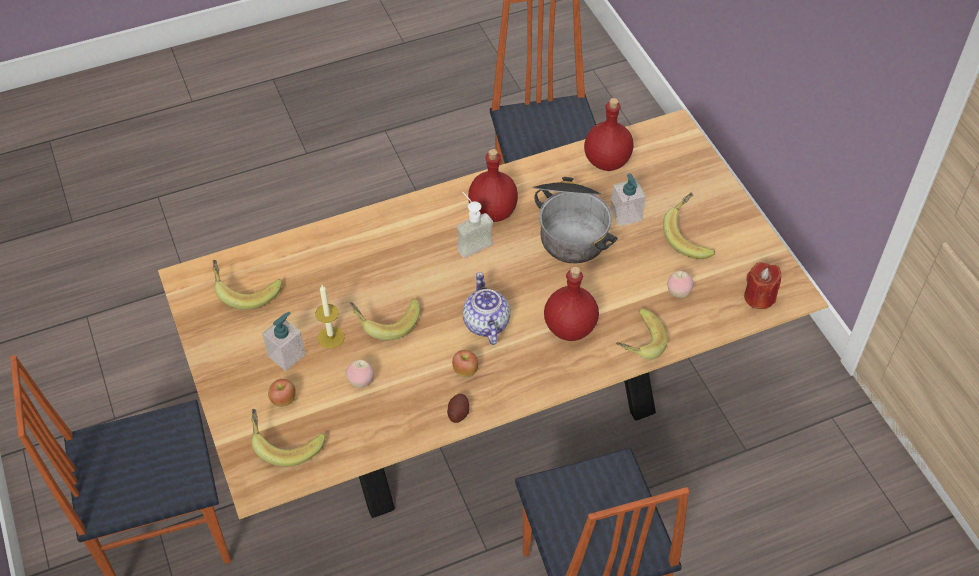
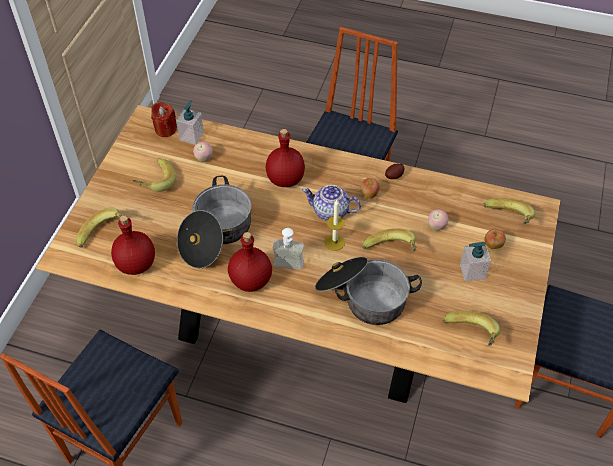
camera: 140 degrees left, 0 degrees up
candle [315,285,344,349] -> candle moved to [325,200,345,251]
teapot [463,272,510,345] -> teapot turned 75 degrees clockwise [302,185,361,221]
soap dispenser [610,173,646,226] -> soap dispenser moved to [176,100,204,145]
banana [616,308,668,359] -> banana moved to [76,207,124,248]
none -> cooking pot [315,257,422,325]

